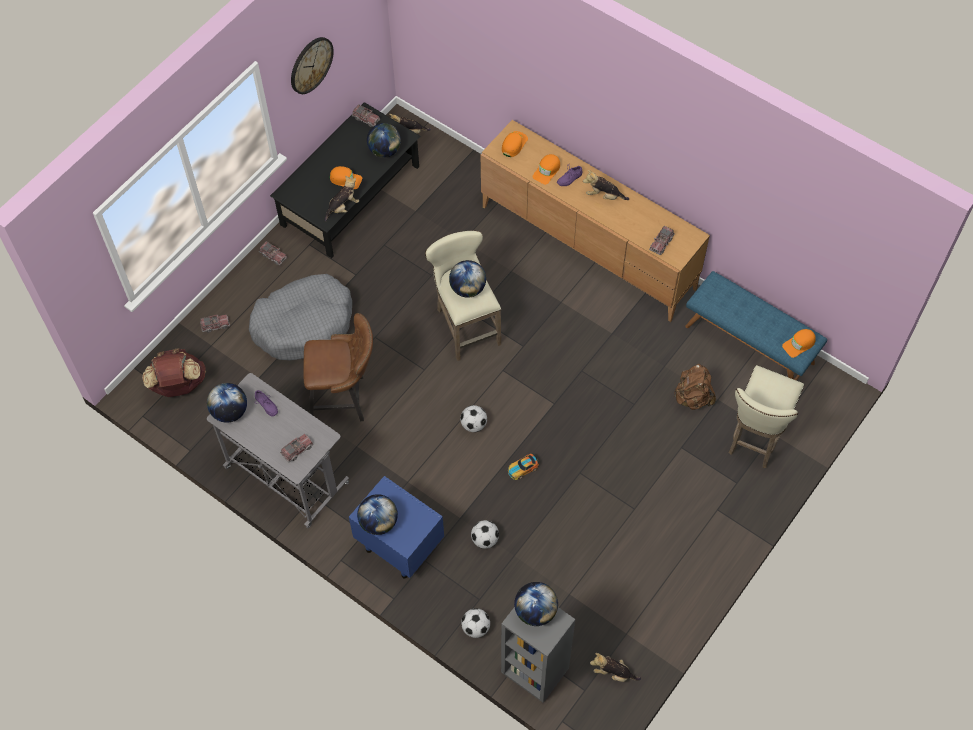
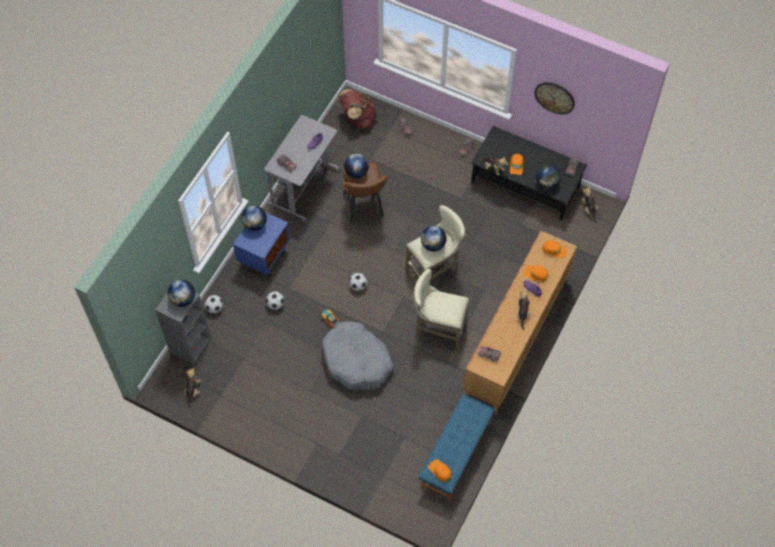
camera: 80 degrees right, 0 degrees up
globe [207,383,247,423] -> globe moved to [344,153,369,178]
grey dog bed [249,274,352,361] -> grey dog bed moved to [322,321,393,391]
brown backpack [674,364,716,410] -> none
beige stool [729,365,804,468] -> beige stool moved to [414,268,469,351]

